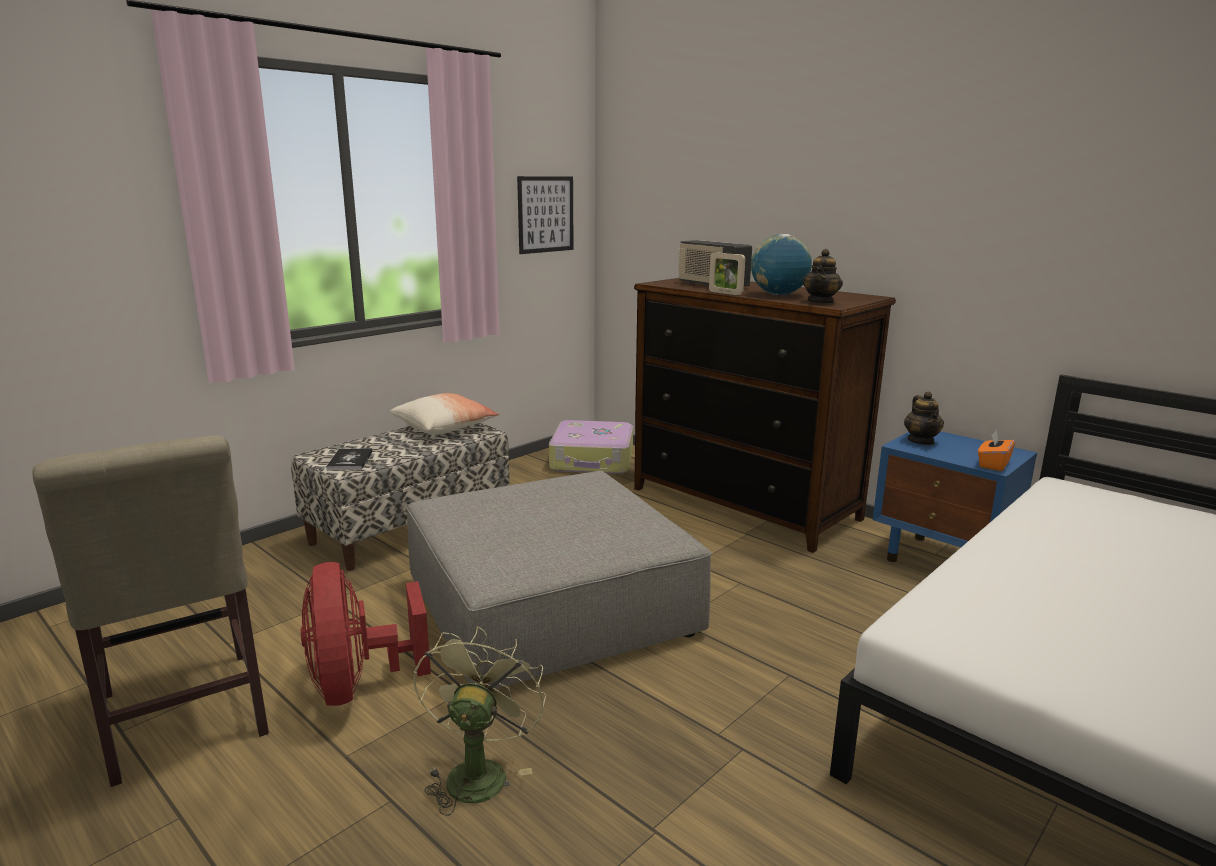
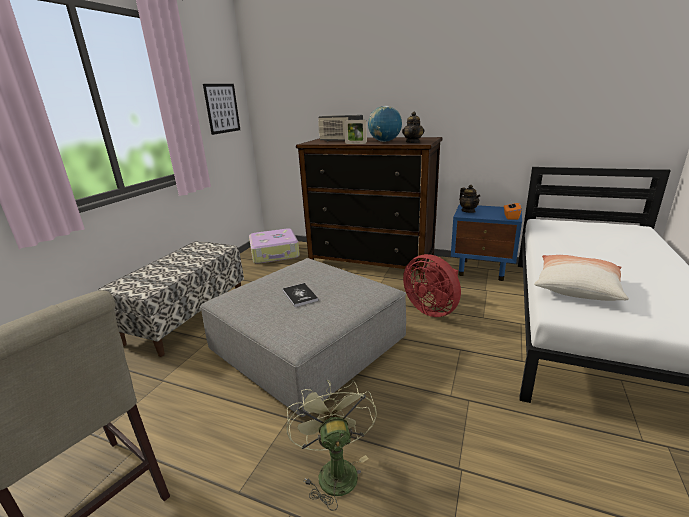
camera: 20 degrees left, 5 degrees up
red fan [301,562,431,706] -> red fan moved to [403,254,461,317]
book [326,448,373,471] -> book moved to [282,283,318,307]
pillow [390,393,499,435] -> pillow moved to [534,255,629,301]

